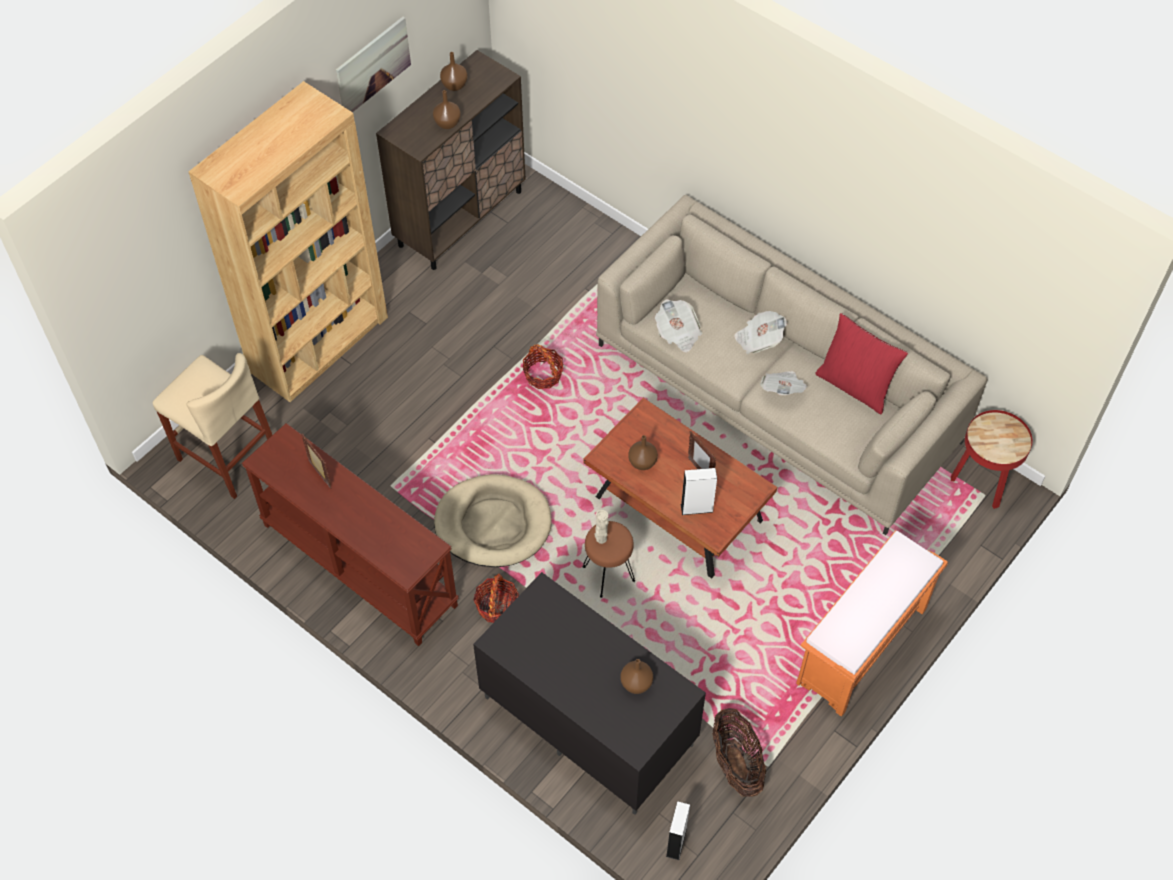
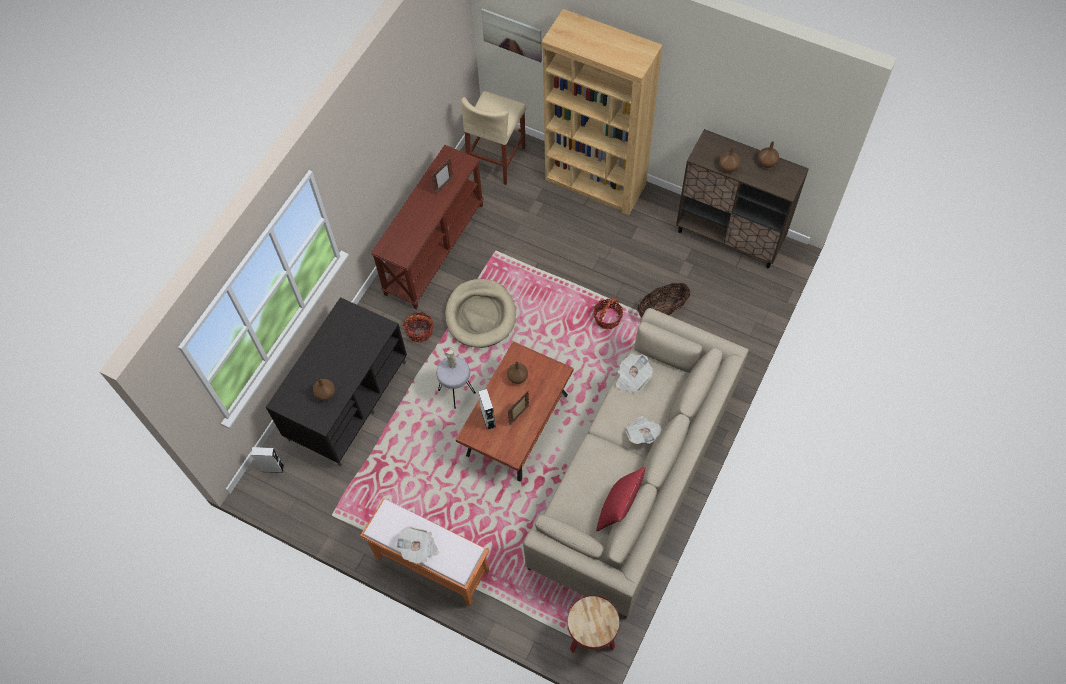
camera: 80 degrees right, 5 degrees up
picture [336,17,411,112] -> picture moved to [481,8,542,62]
brown stool [583,521,635,598] -> grey stool [436,357,476,409]
basket [712,708,766,797] -> basket moved to [637,283,690,317]
newspaper [760,371,808,395] -> newspaper moved to [395,526,439,564]

